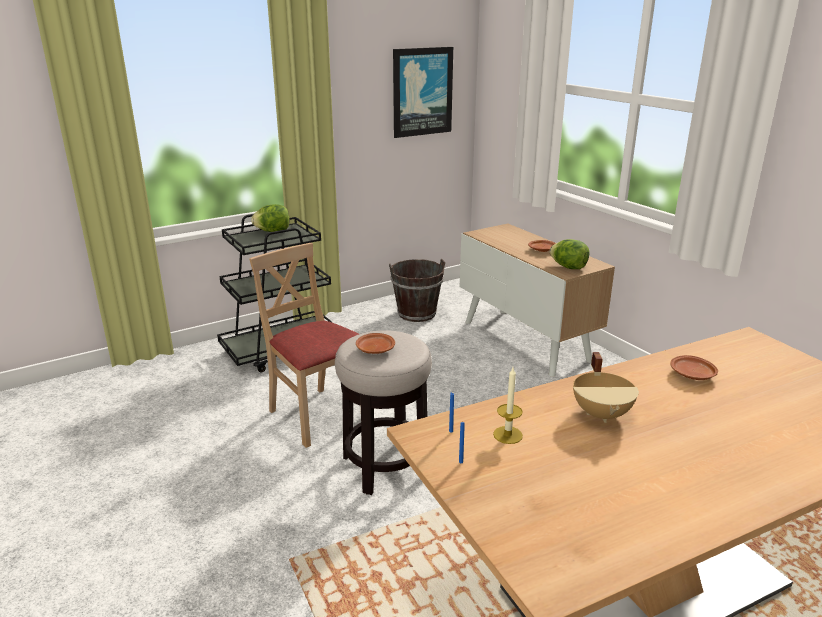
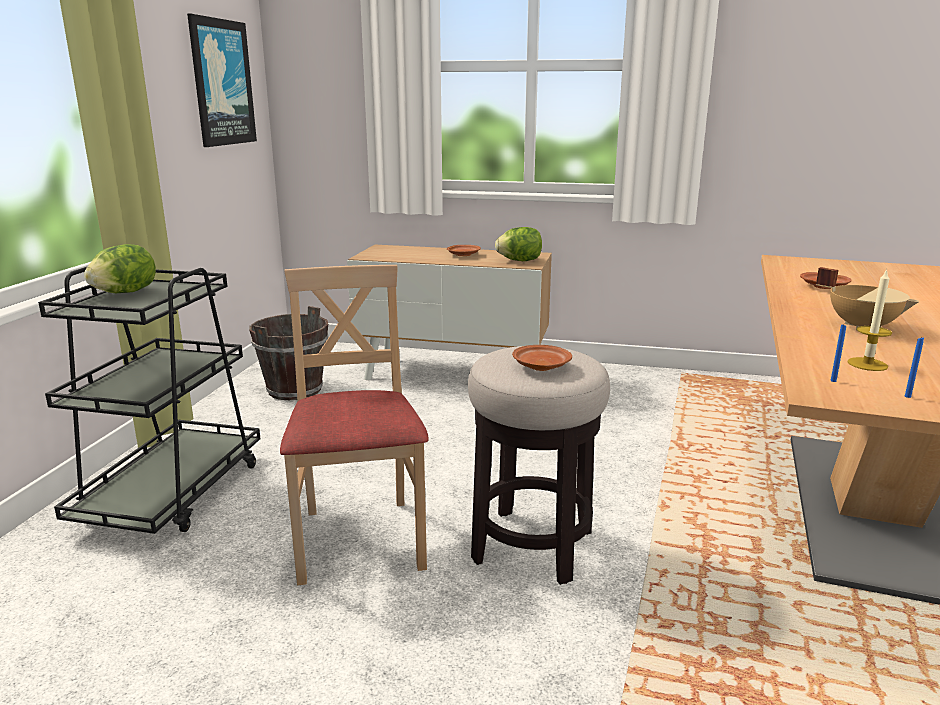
camera: 45 degrees left, 5 degrees down
beige chair [249,243,359,448] -> beige chair turned 75 degrees clockwise [280,265,429,585]

